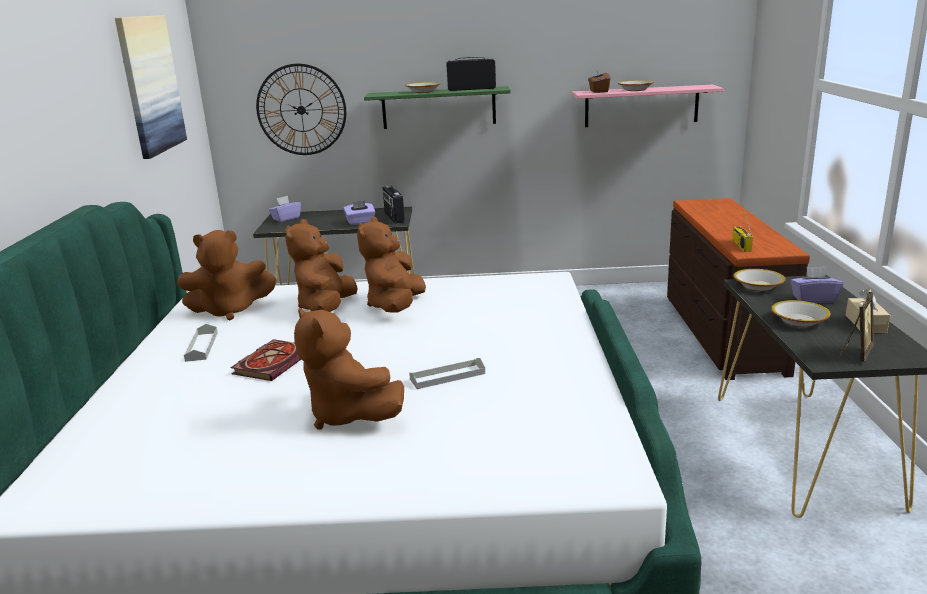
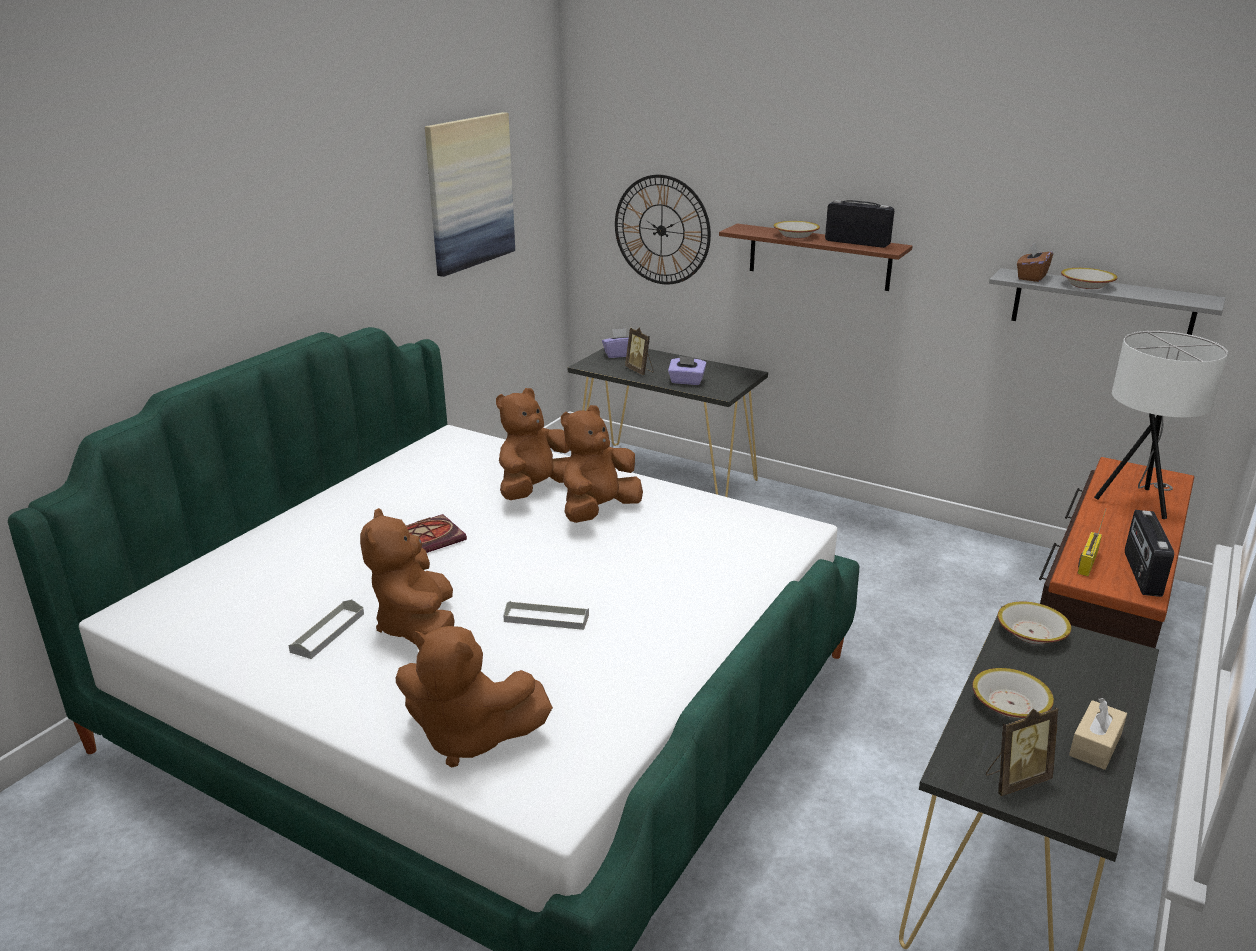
camera: 30 degrees right, 5 degrees up
brown plush toy [177,230,276,320] -> brown plush toy moved to [396,626,553,768]
grey tray [184,324,218,362] -> grey tray moved to [289,599,364,659]
green shelf [364,86,511,129] -> brown shelf [719,224,913,291]
radio [383,186,405,224] -> radio moved to [1125,510,1174,597]
pink shelf [572,84,724,127] -> grey shelf [989,268,1226,335]
purple tissue box [790,267,843,303] -> none
none -> picture frame [625,327,654,375]
none -> white table lamp [1094,331,1228,519]

